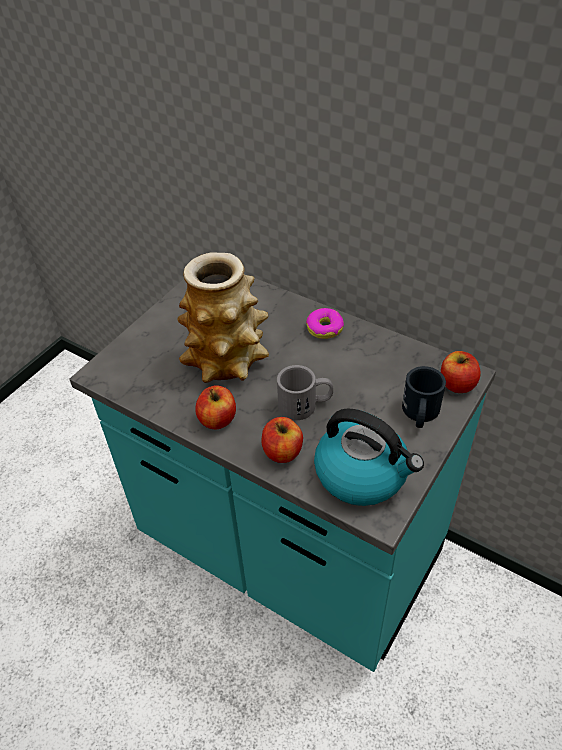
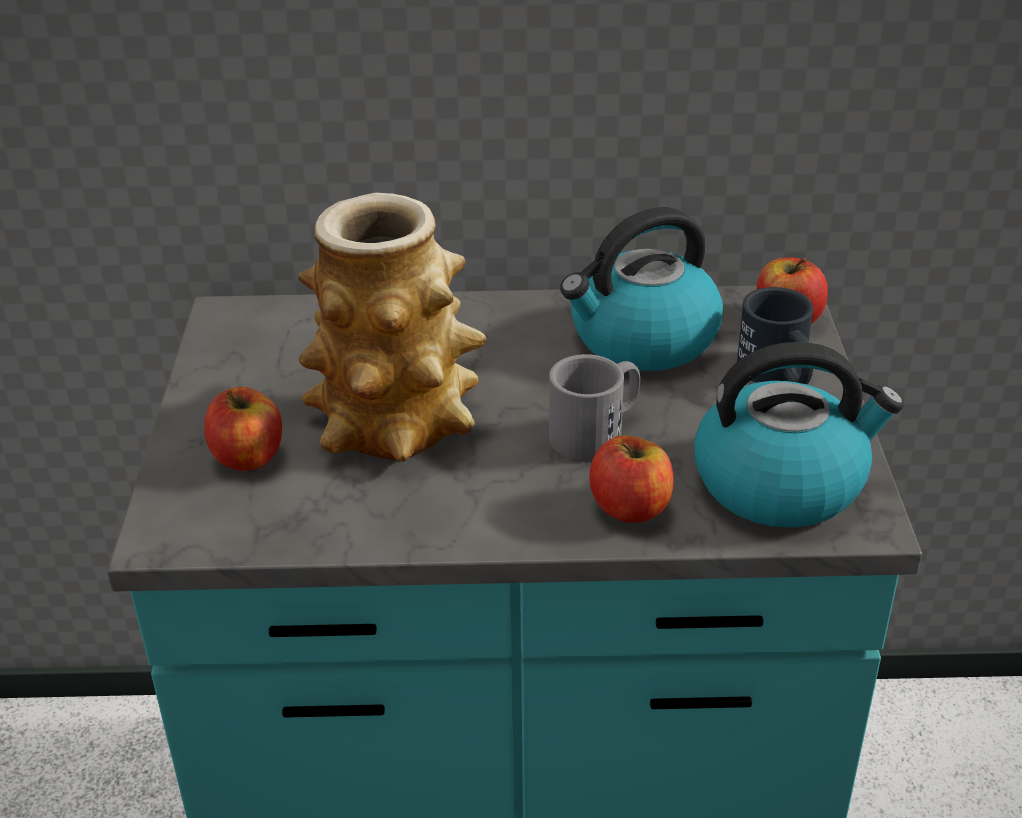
camera: 35 degrees left, 10 degrees down
apple [195,385,236,429] -> apple moved to [204,387,282,471]
donut [306,308,344,339] -> none
none -> kettle [560,207,723,371]

